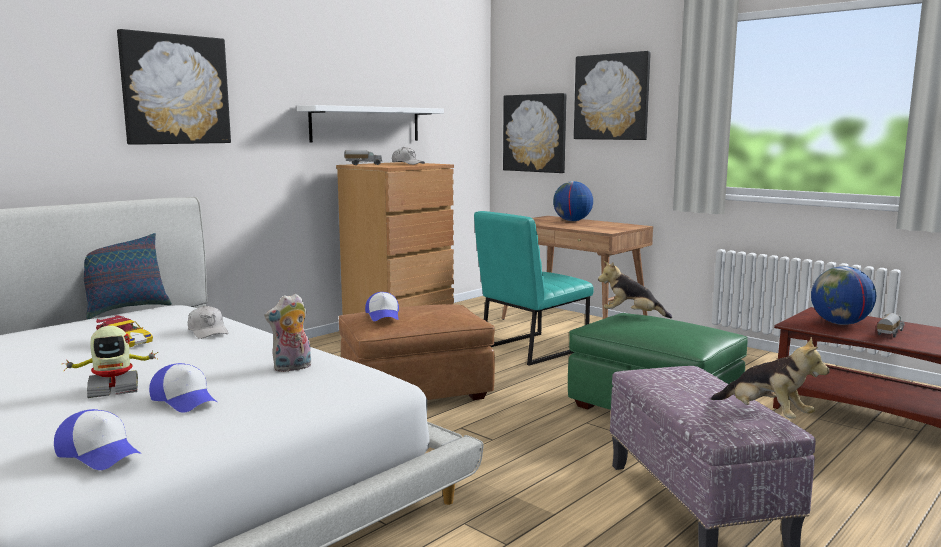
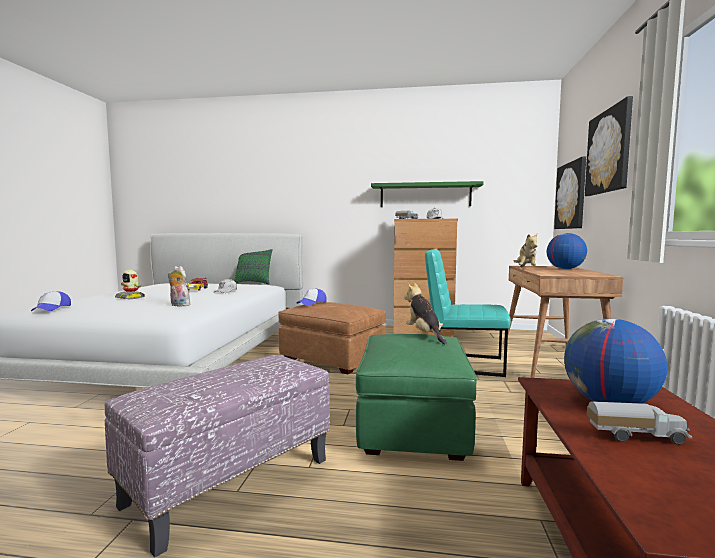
camera: 55 degrees right, 5 degrees down
blue pillow [84,233,172,319] -> green pillow [234,249,273,284]
picture [117,29,231,145] -> none
cap [149,363,217,413] -> none
white shelf [297,105,444,143] -> green shelf [371,181,484,207]
plush toy [711,337,830,419] -> plush toy moved to [514,233,538,267]

